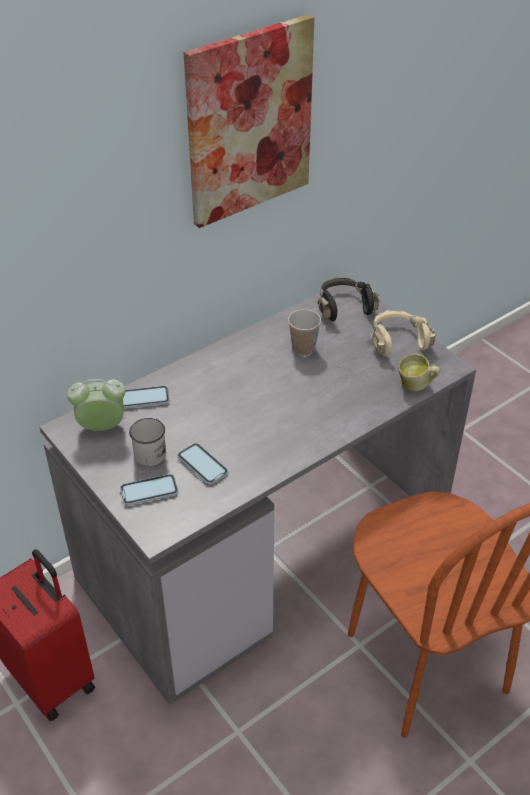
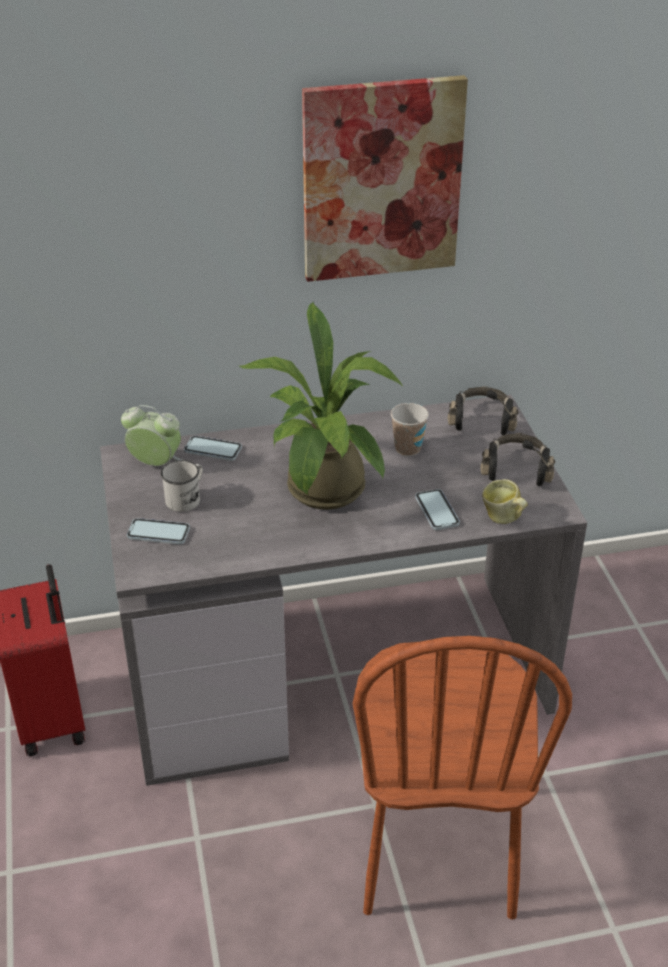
camera: 25 degrees right, 5 degrees down
phone [177,443,228,485] -> phone moved to [415,489,460,530]
beige headphones [371,310,435,356] -> black headphones [480,433,555,486]
none -> potted plant [239,301,403,510]

